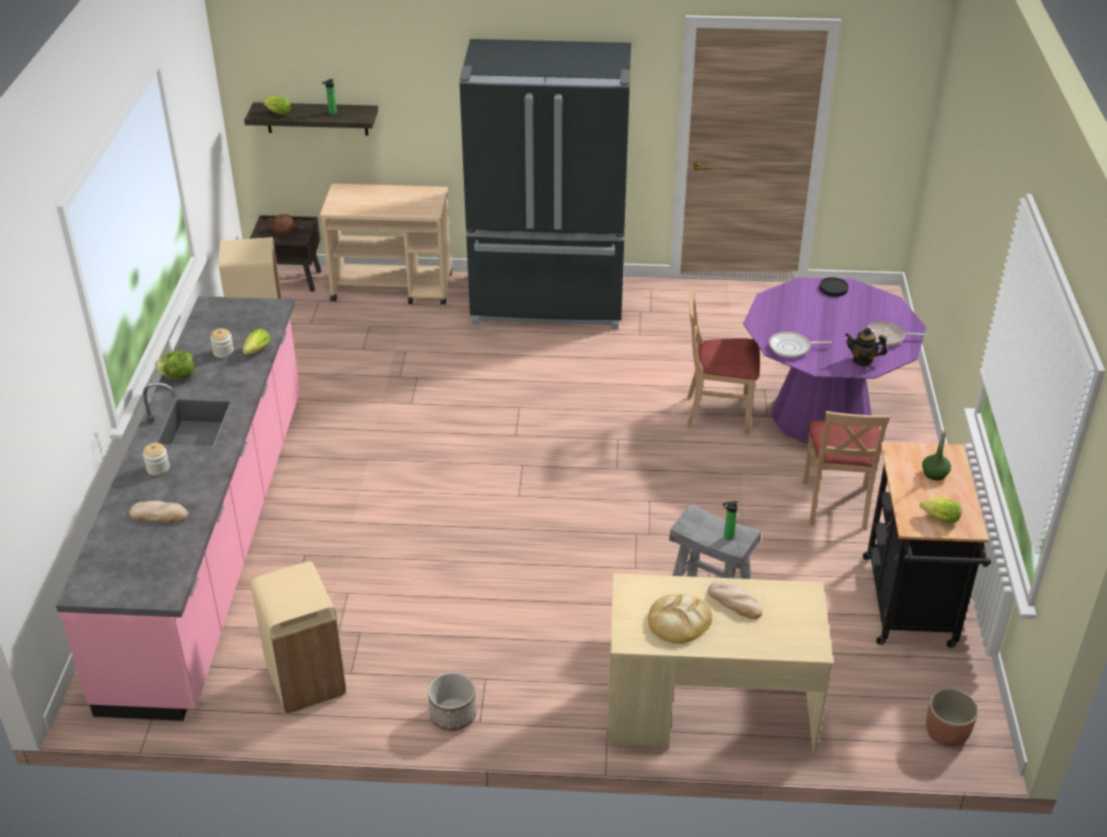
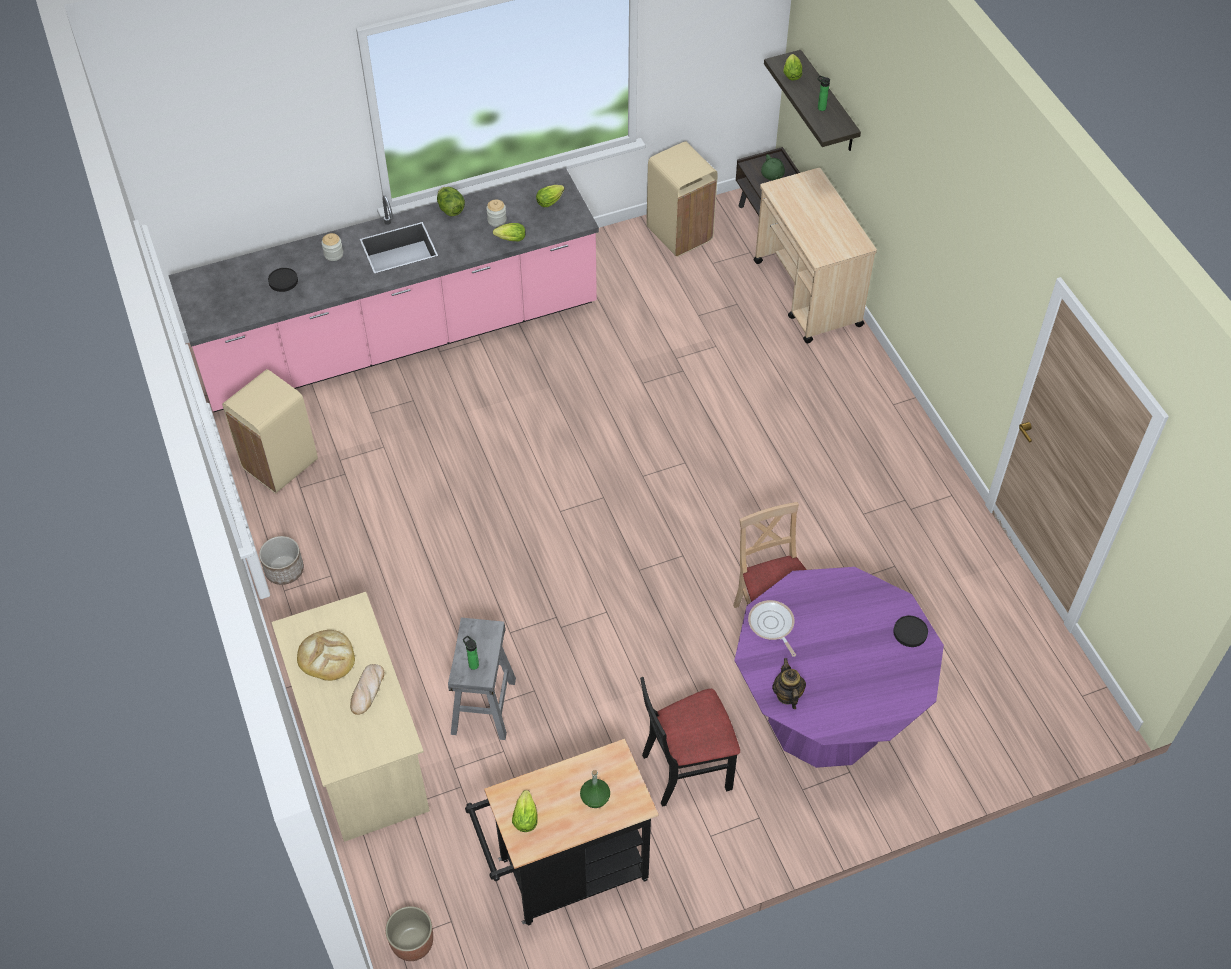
camera: 65 degrees right, 15 degrees up
bread [129,501,189,523] -> black plate [268,268,298,292]
brown teapot [266,214,302,235] -> green teapot [761,154,785,180]
black fridge [459,39,631,329] -> none
beige chair [803,411,890,530] -> black chair [640,677,740,807]
frying pan [866,321,927,346] -> none
none -> lettuce [536,185,565,207]

